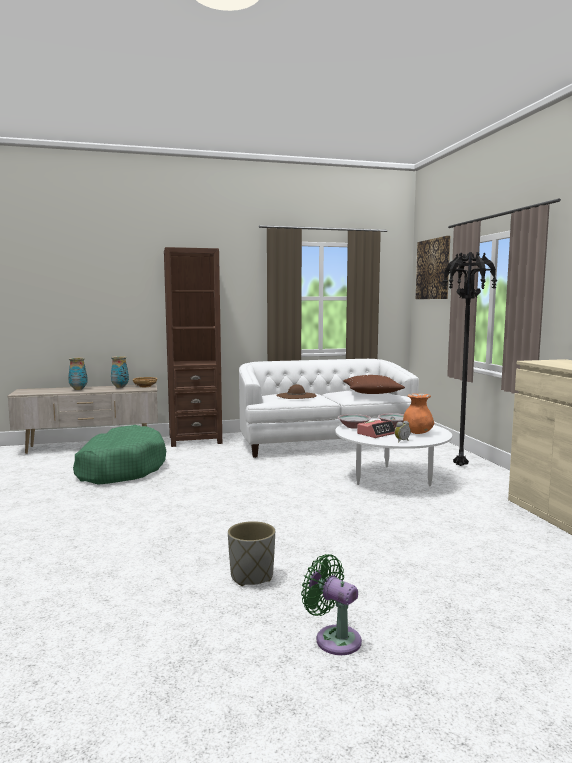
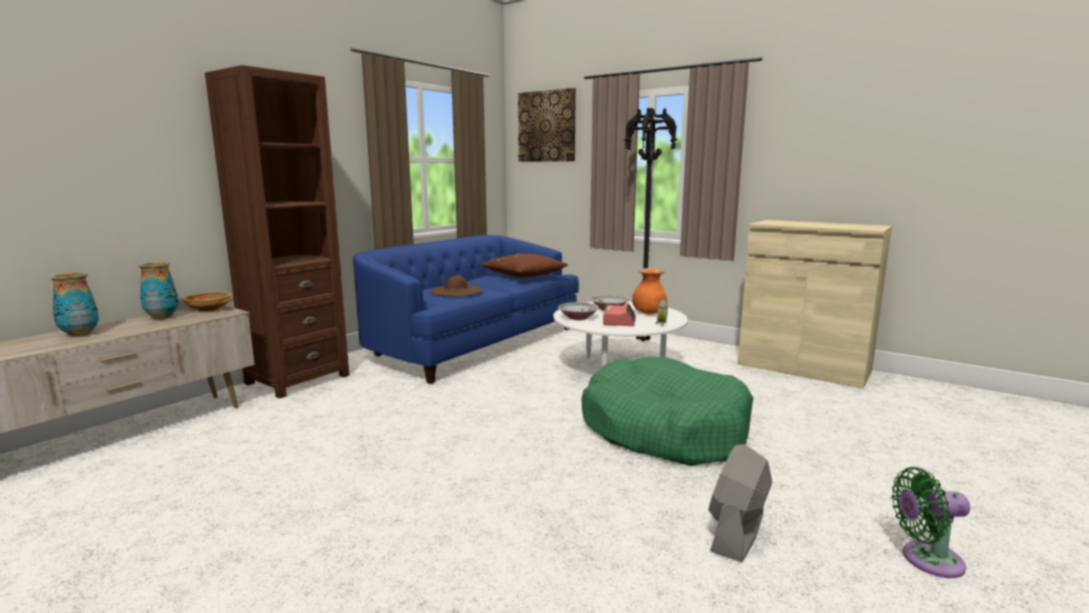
camera: 40 degrees left, 5 degrees up
green dog bed [73,425,166,485] -> green dog bed moved to [581,357,753,466]
grey planter [228,521,275,586] -> grey fan [708,444,772,562]
white sofa [239,359,419,458] -> blue sofa [353,235,579,384]

